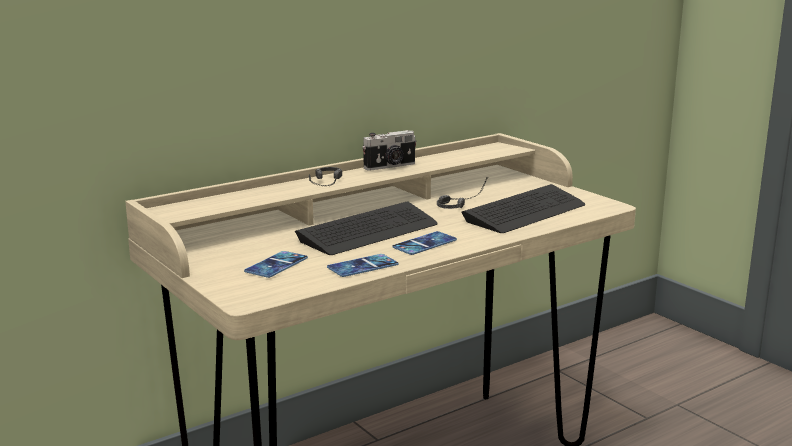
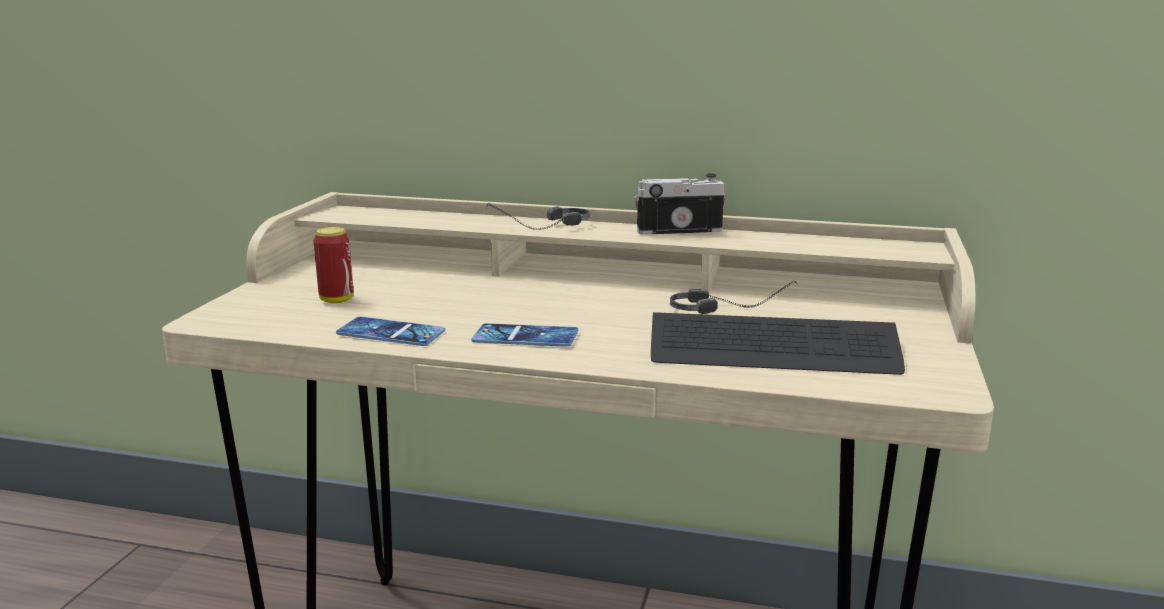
camera: 50 degrees right, 0 degrees up
phone [244,251,308,278] -> can [314,227,353,303]
keyboard [295,201,437,255] -> none
camera [362,130,416,171] -> camera turned 150 degrees clockwise [634,173,726,235]

